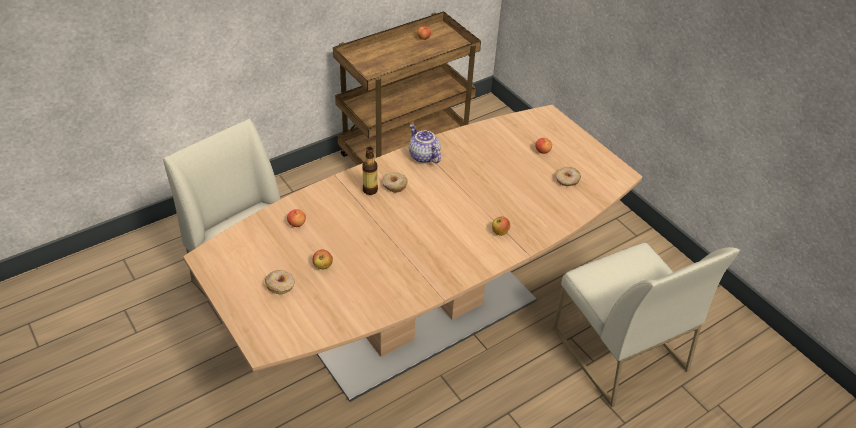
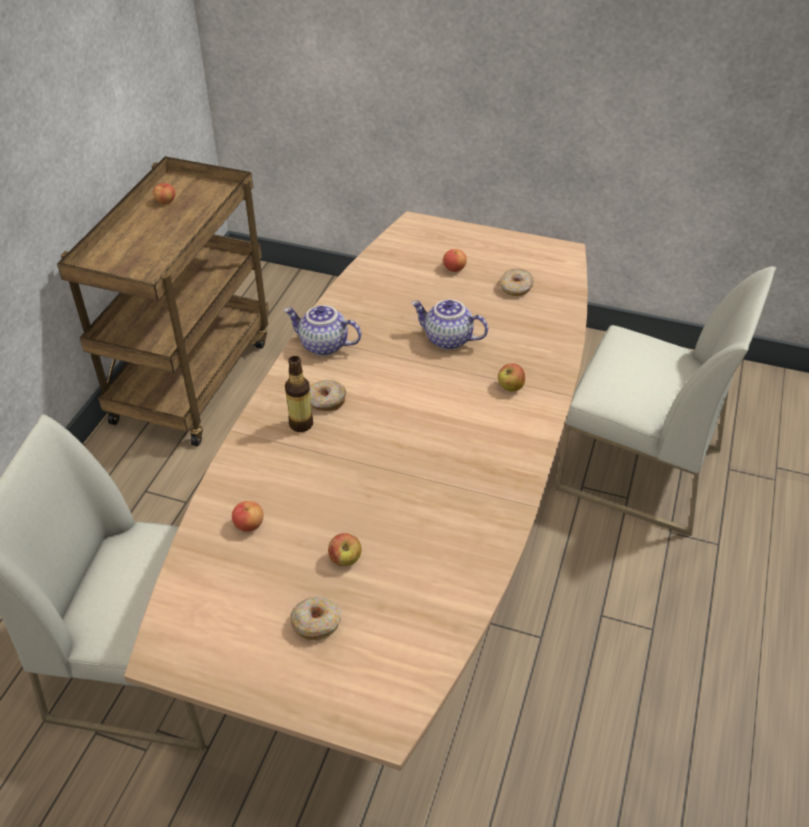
camera: 35 degrees left, 0 degrees up
none -> teapot [411,300,488,350]

